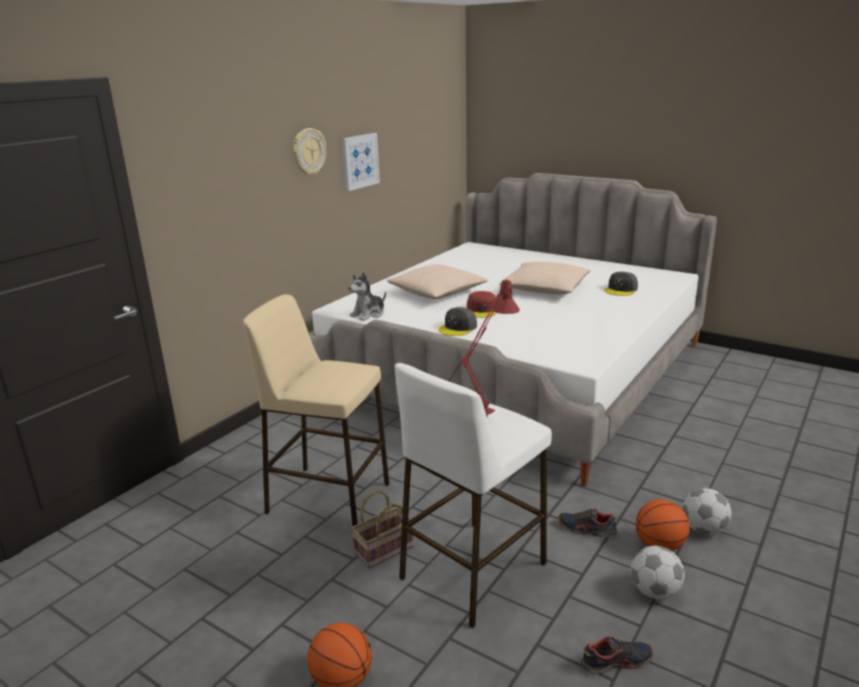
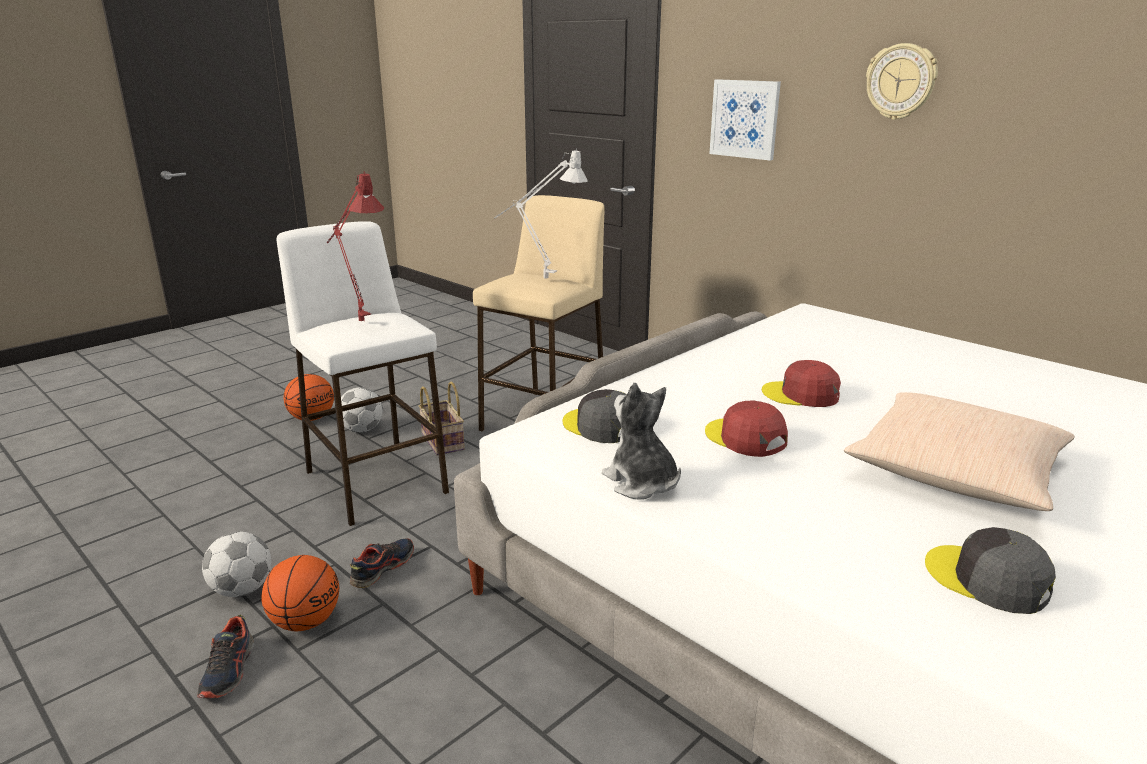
camera: 100 degrees right, 0 degrees up
picture [342,133,380,191] -> picture moved to [709,79,781,160]
plush toy [348,272,386,321] -> plush toy moved to [602,383,681,500]
beige pillow [387,264,488,299] -> none
grey cap [438,307,477,336] -> grey cap moved to [562,389,627,443]
shoe [581,636,653,675] -> shoe moved to [197,615,254,698]
football [683,488,731,535] -> football moved to [341,387,383,432]
none -> grey table lamp [494,149,588,279]
none -> red cap [705,400,788,457]

